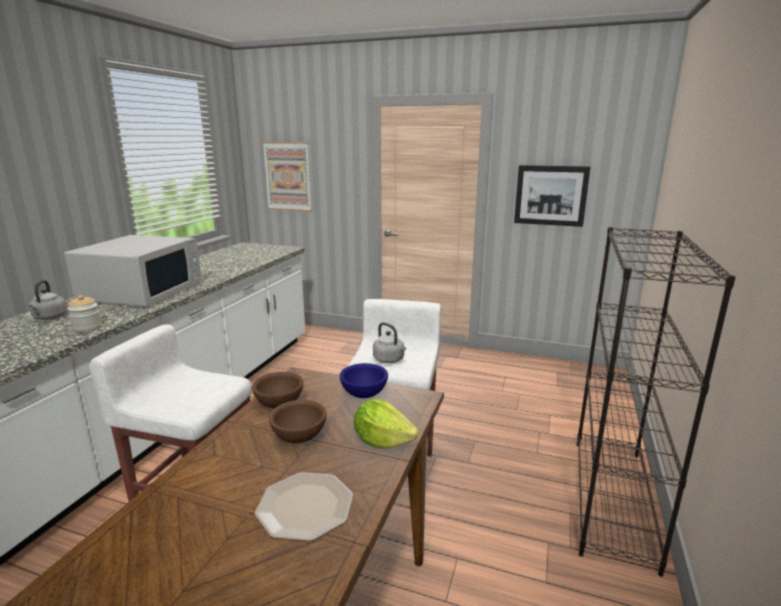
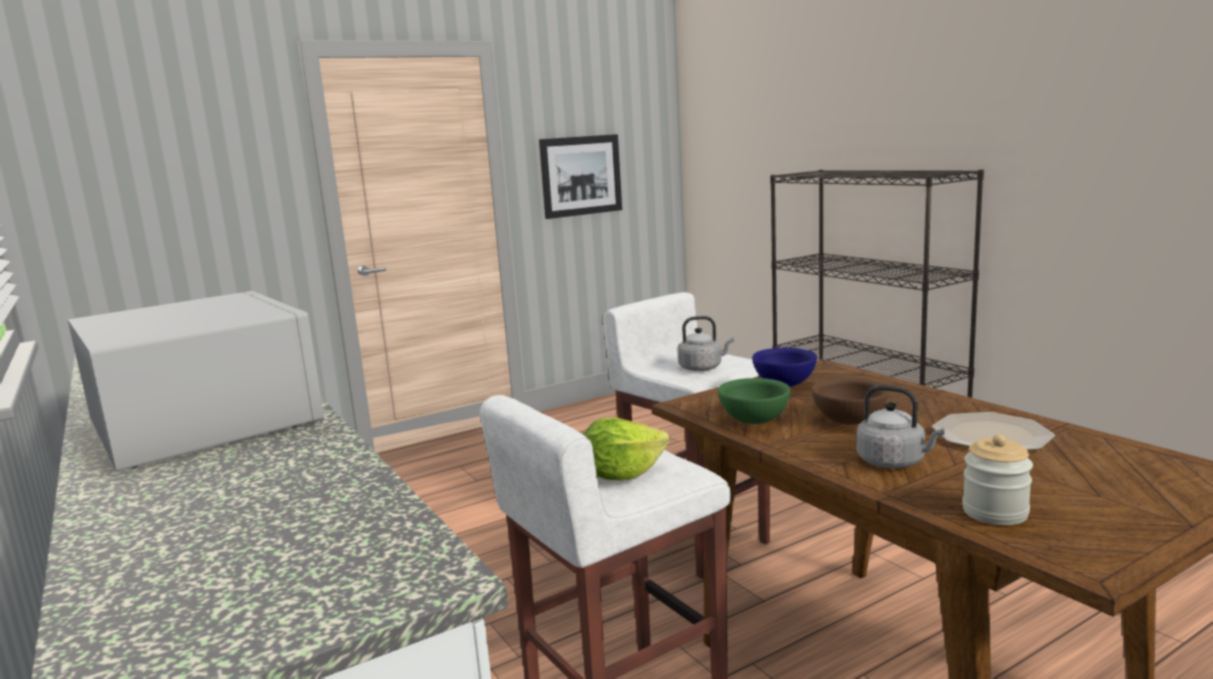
camera: 50 degrees left, 5 degrees down
grey kettle [29,280,67,320] -> grey kettle moved to [856,385,945,468]
jar [67,295,102,333] -> jar moved to [962,434,1033,525]
brown bowl [252,372,303,409] -> green bowl [718,378,791,424]
picture [263,142,312,211] -> none
lettuce [354,399,419,449] -> lettuce moved to [583,418,669,480]

